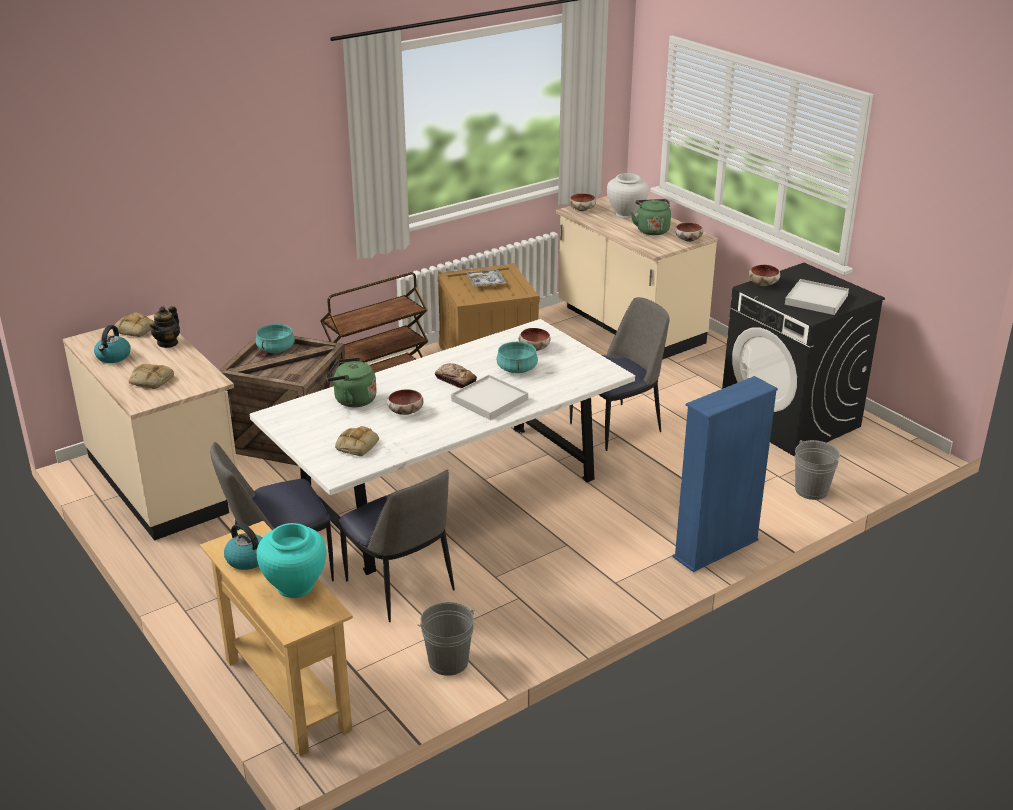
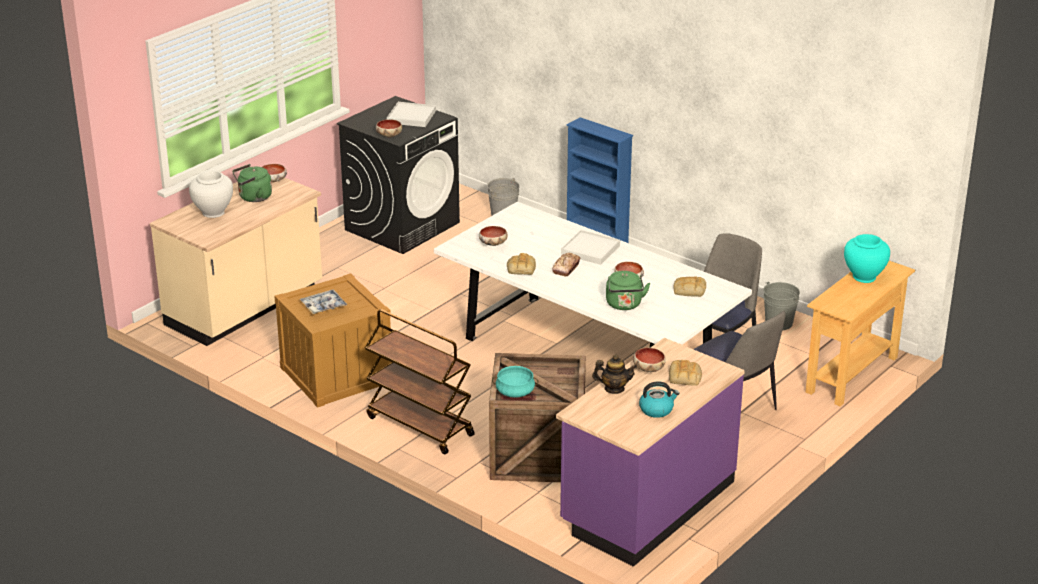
camera: 105 degrees left, 0 degrees up
beige counter [63,314,238,541] -> purple counter [556,338,745,567]
bread [115,312,154,337] -> bread moved to [507,253,536,275]
kettle [224,523,262,570] -> none
turquoise cooking pot [496,341,538,373] -> none
bowl [569,193,596,211] -> bowl moved to [633,348,666,372]
chair [570,297,670,451] -> none

